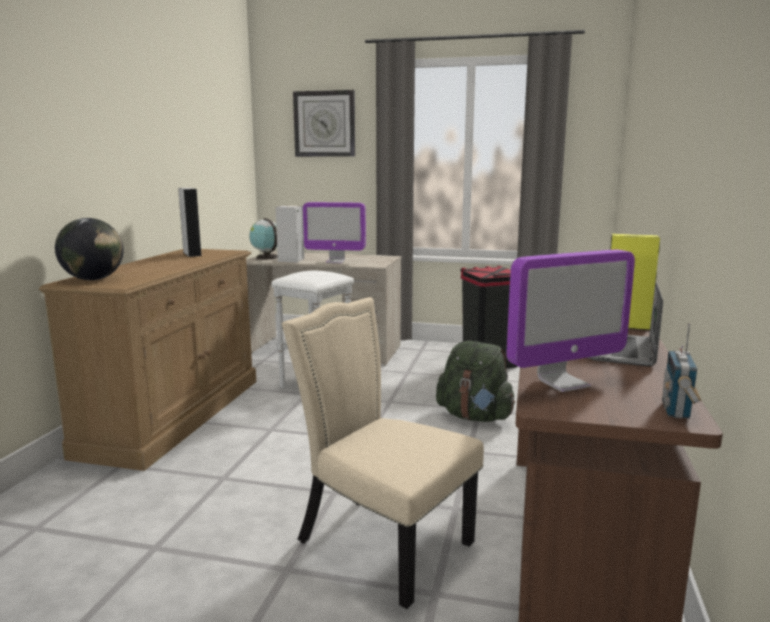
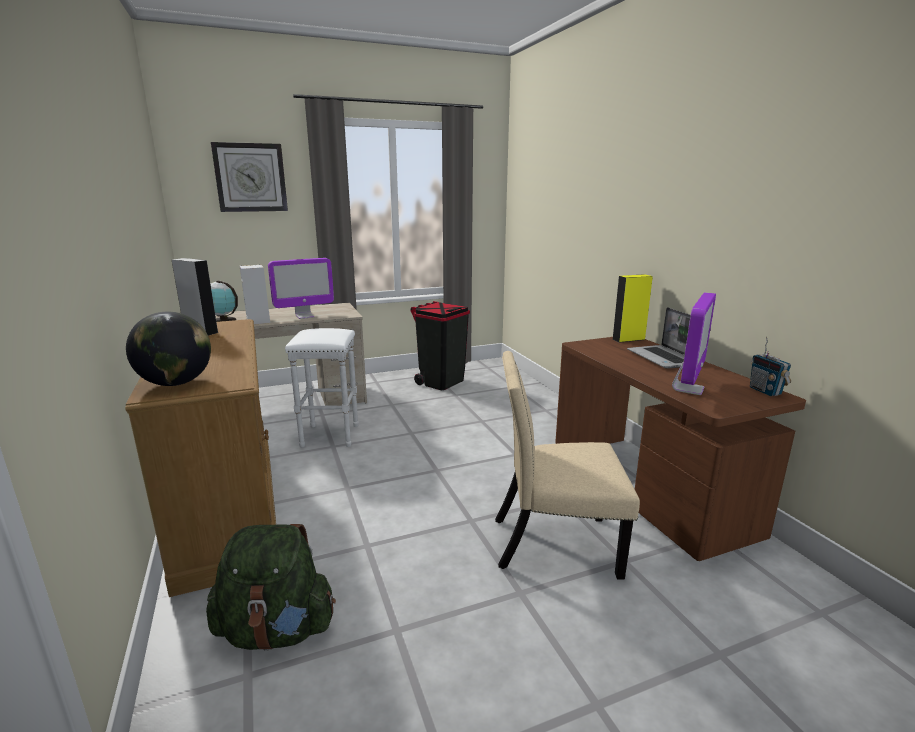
camera: 35 degrees left, 5 degrees up
green backpack [436,341,515,422] -> green backpack moved to [206,524,336,651]

